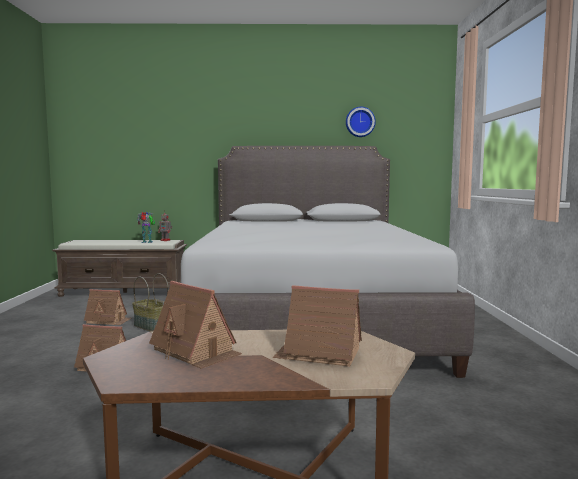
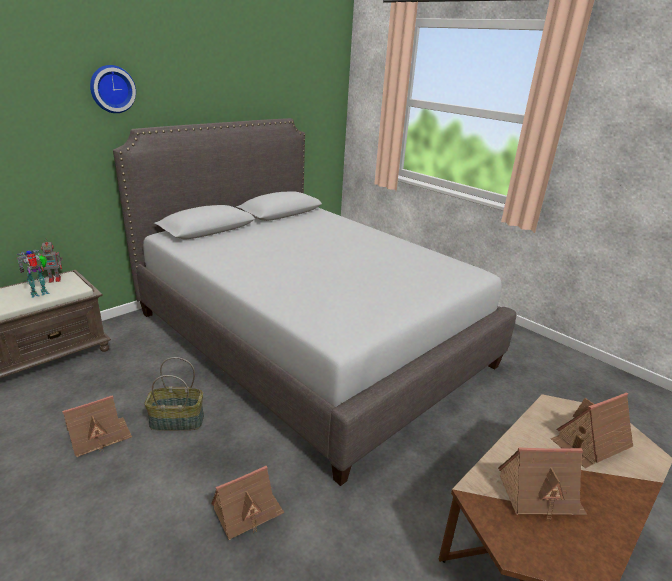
camera: 45 degrees left, 20 degrees up
wall clock [346,107,376,137] -> wall clock moved to [90,65,136,113]

